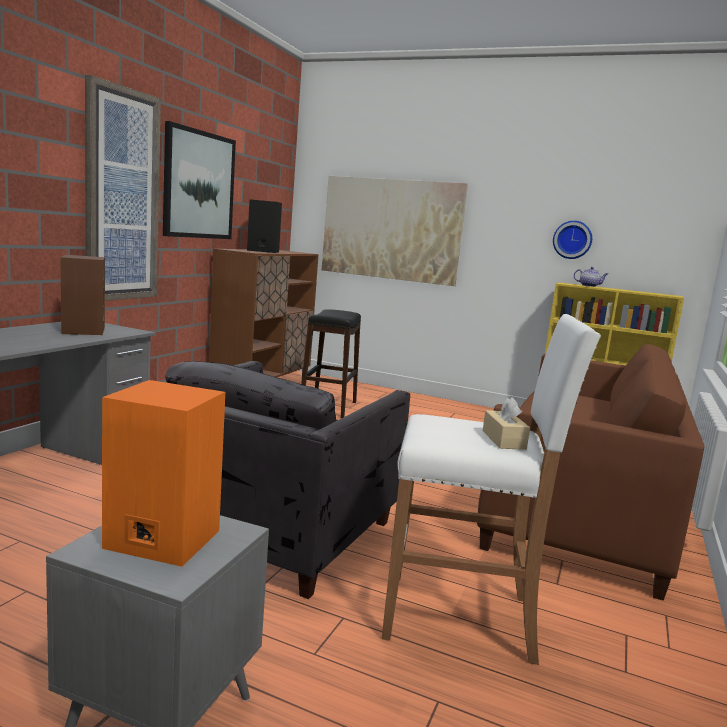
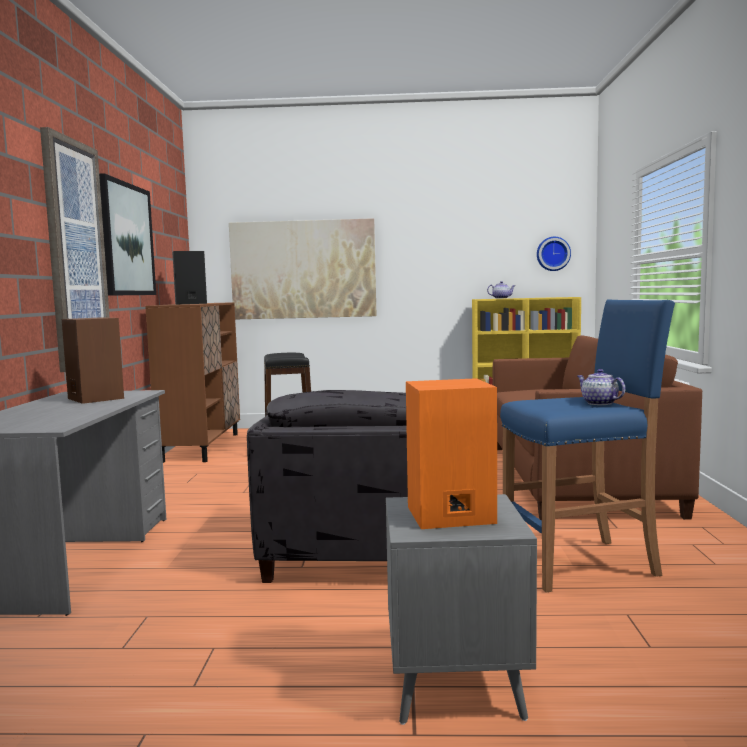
camera: 20 degrees left, 5 degrees down
white stool [382,314,601,665] -> blue stool [500,299,675,592]
beige tissue box [483,397,530,450] -> teapot [577,369,626,405]
wall clock [553,221,592,259] -> wall clock moved to [537,237,571,271]

